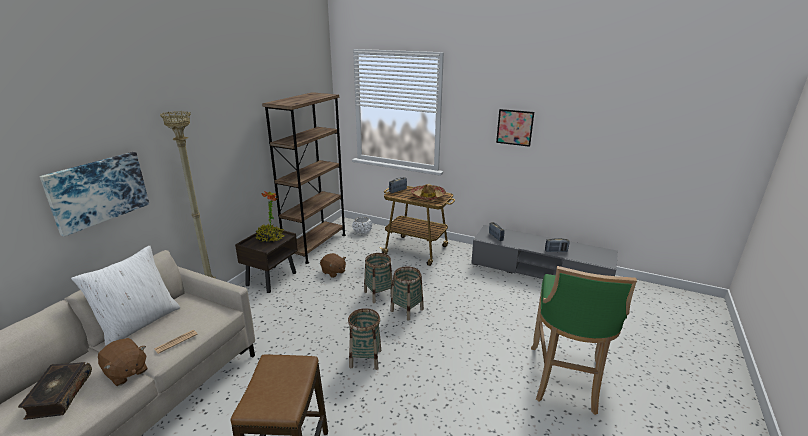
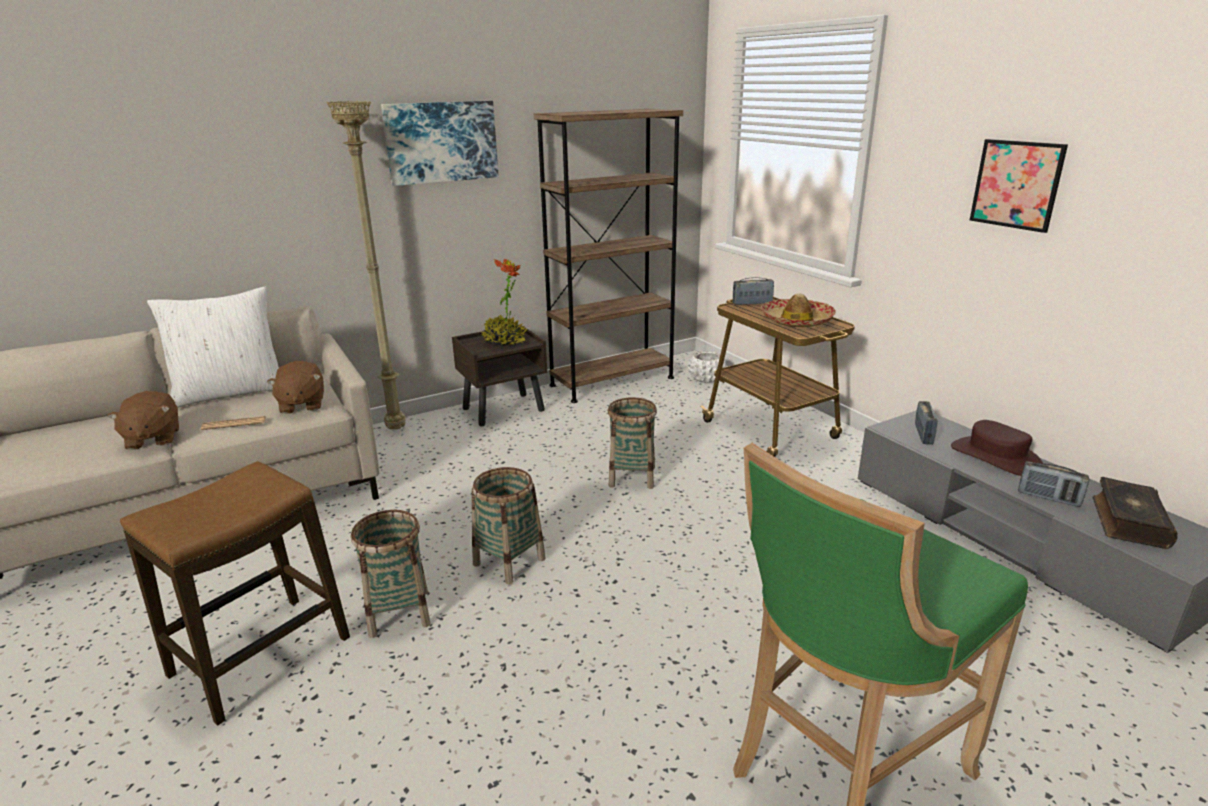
camera: 35 degrees right, 0 degrees up
book [18,362,92,420] -> book moved to [1092,477,1178,549]
picture [39,152,149,237] -> picture moved to [381,101,499,186]
brown plush toy [320,253,346,278] -> brown plush toy moved to [267,361,324,414]
basket [390,266,424,321] -> basket moved to [351,510,431,638]
none -> brown hat [951,420,1043,476]

